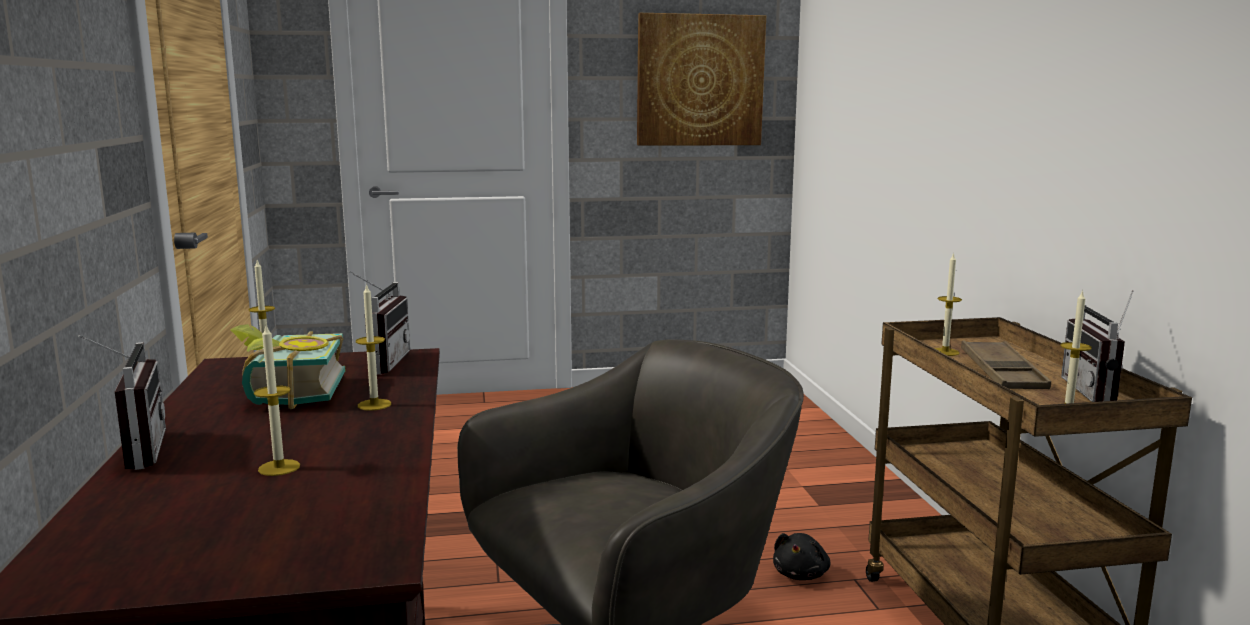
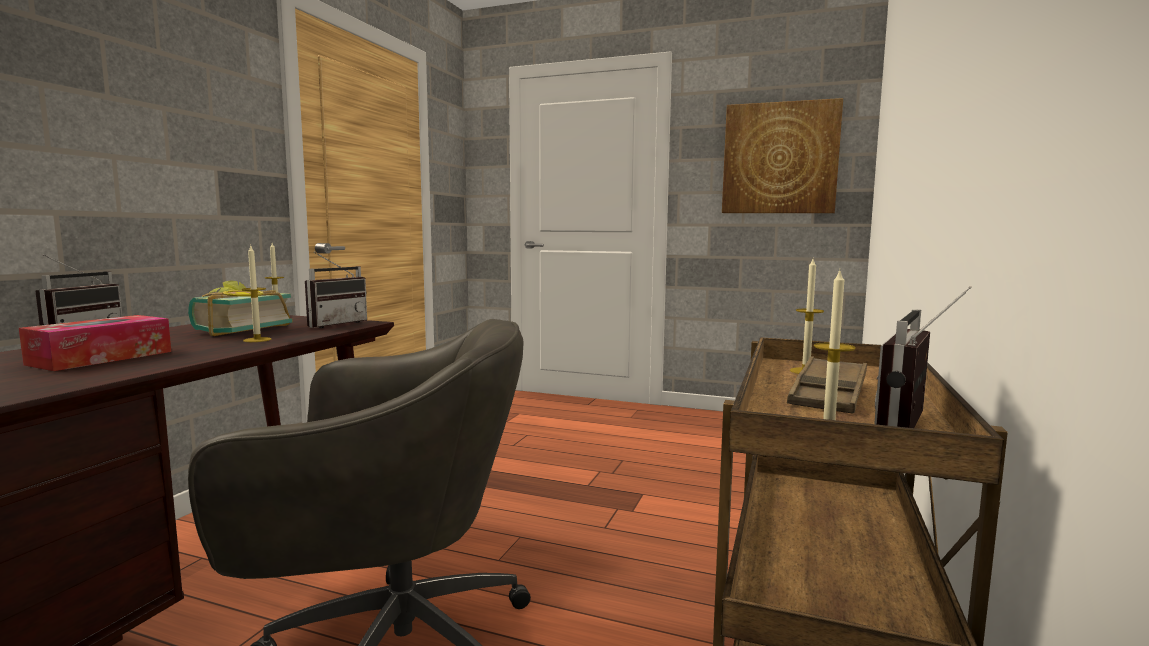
camera: 30 degrees right, 5 degrees down
candle [254,326,300,476] -> tissue box [19,315,171,371]
black plush toy [773,533,830,580] -> none

